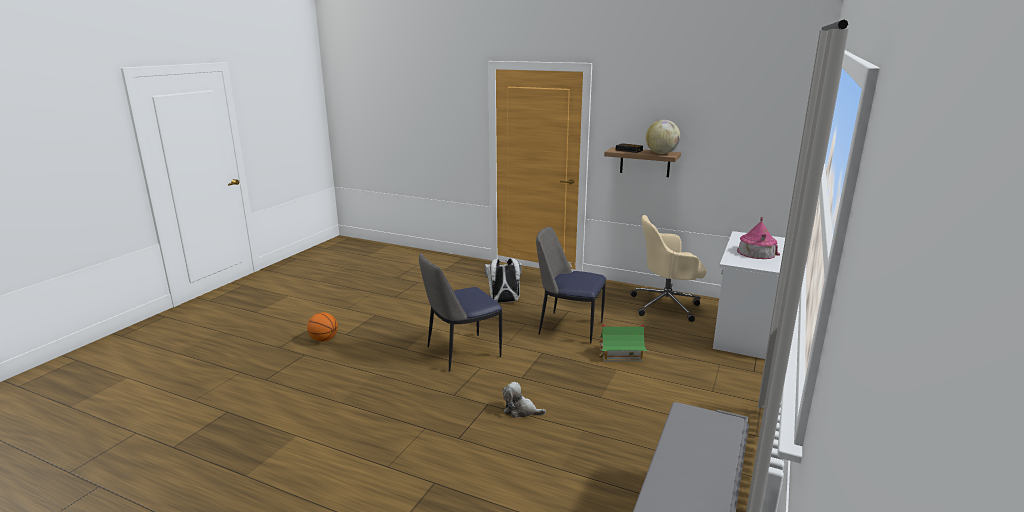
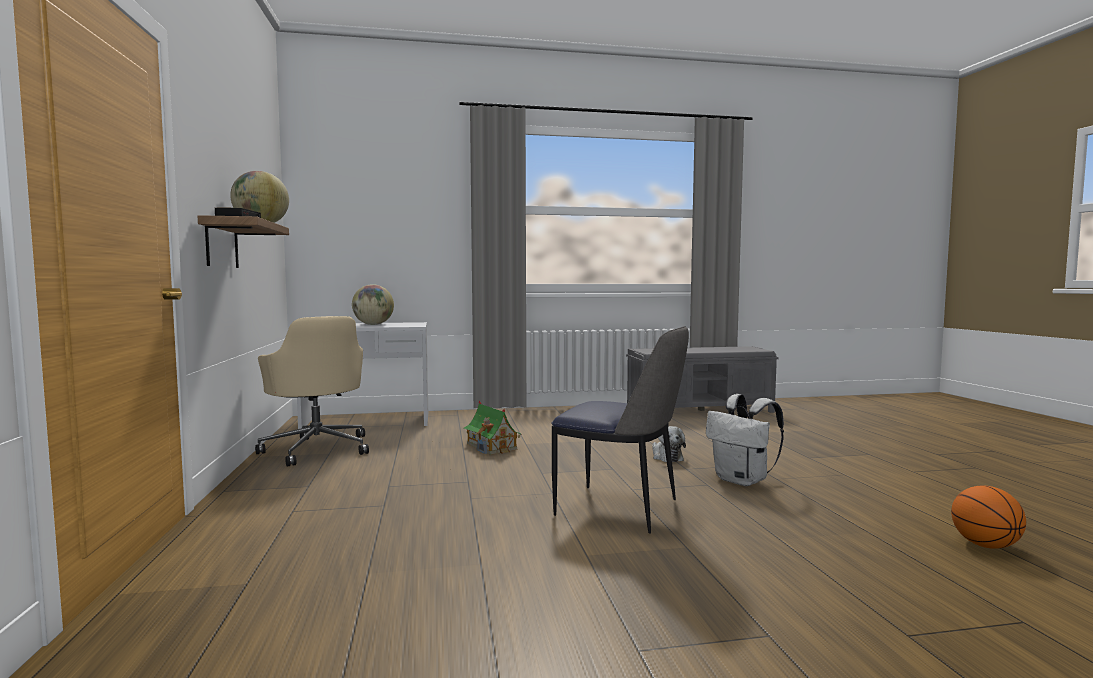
camera: 125 degrees left, 15 degrees down
basketball [307,312,338,342] -> basketball moved to [951,486,1026,549]
white backpack [484,258,522,303] -> white backpack moved to [706,394,784,486]
chair [536,227,606,344] -> none
toy house [737,217,780,259] -> globe [352,284,394,325]

